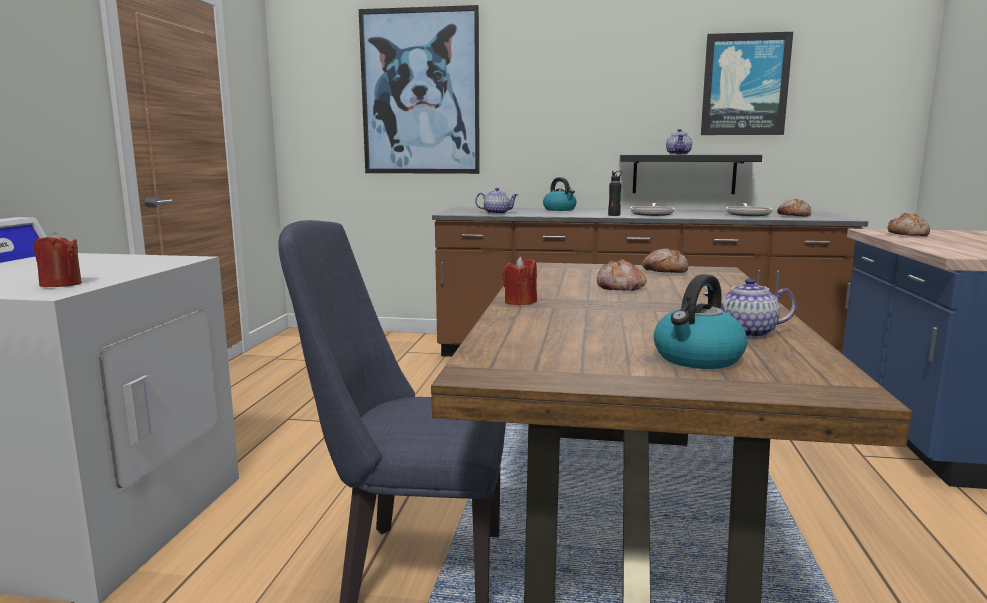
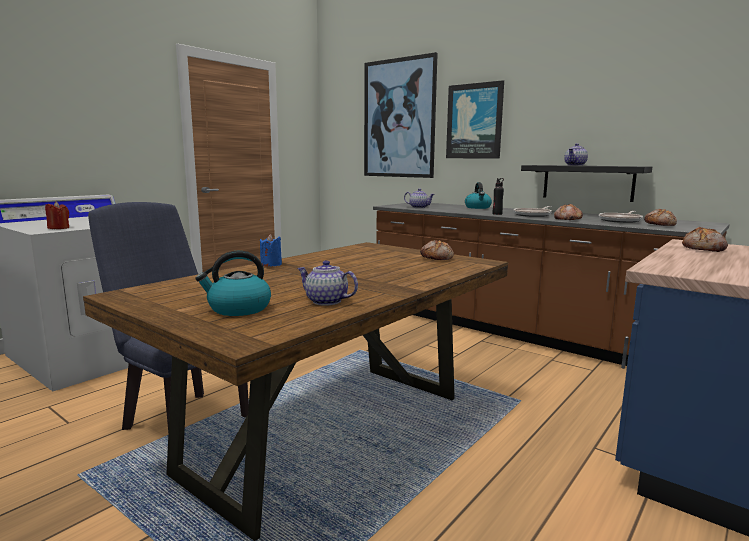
camera: 30 degrees right, 0 degrees up
red candle [502,257,537,305] -> blue candle [260,234,282,267]
bread [597,259,647,291] -> bread moved to [554,204,583,220]
picture [701,32,793,135] -> picture moved to [446,80,504,159]

